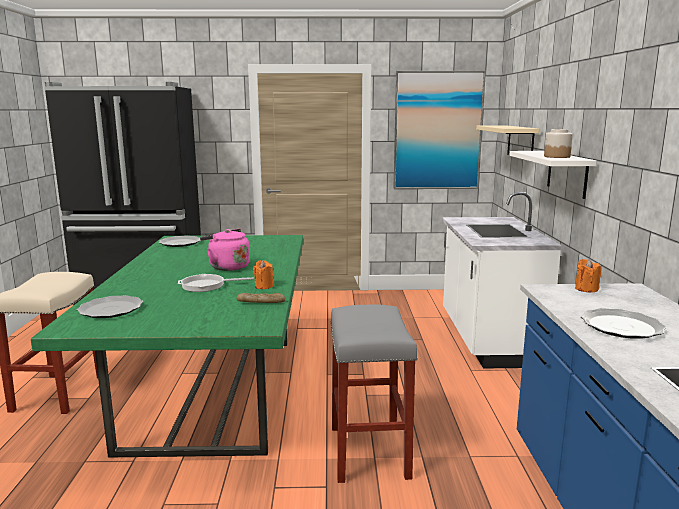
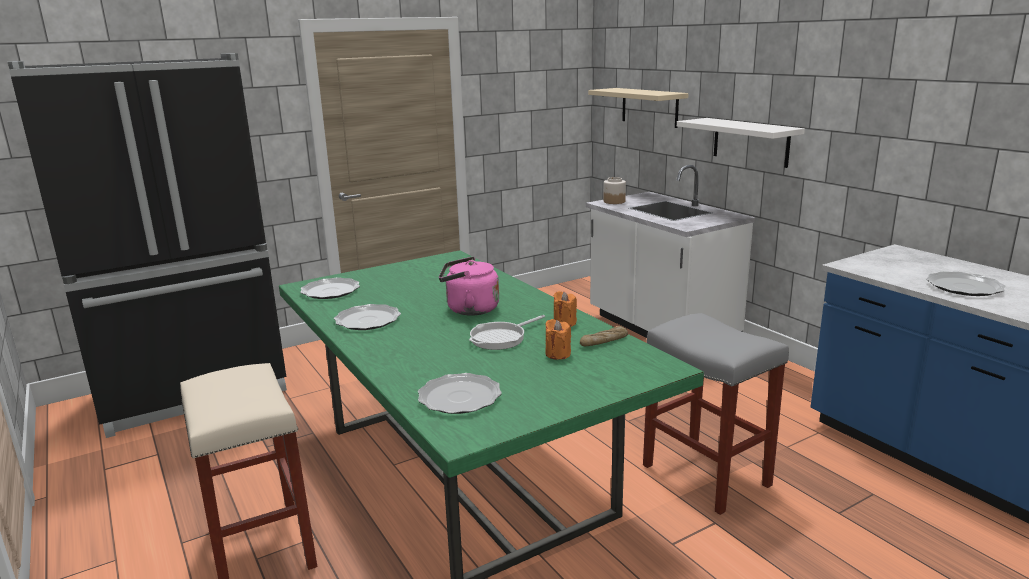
camera: 30 degrees left, 5 degrees up
picture [393,71,486,189] -> none
jar [544,129,573,158] -> jar moved to [603,177,626,204]
orange candle [575,259,601,293] -> orange candle moved to [545,319,571,360]
none -> plate [334,304,401,330]

